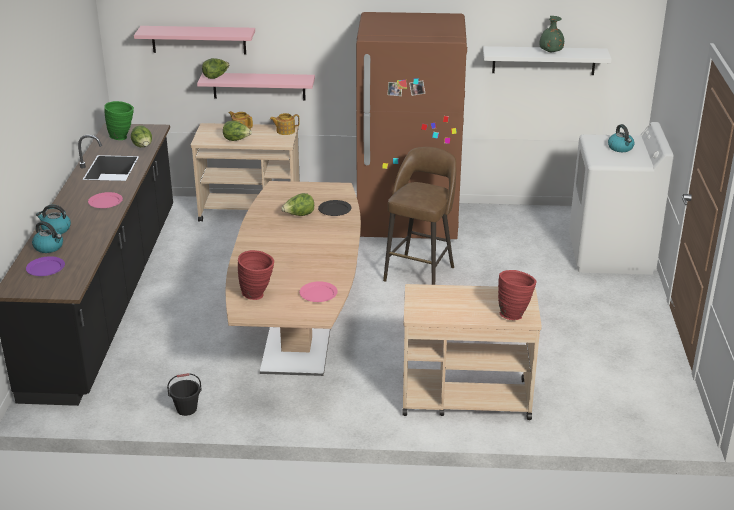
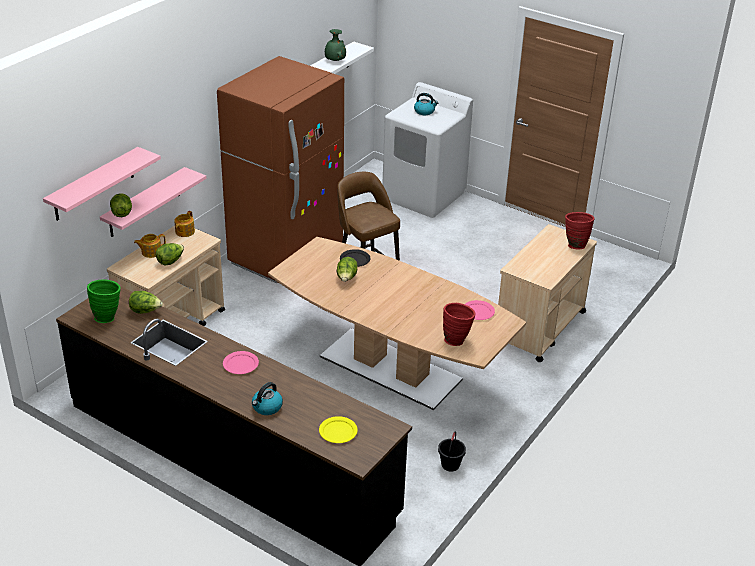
camera: 60 degrees left, 5 degrees up
purple plate [26,256,65,276] -> yellow plate [319,416,358,443]
kettle [32,221,63,253] -> none

